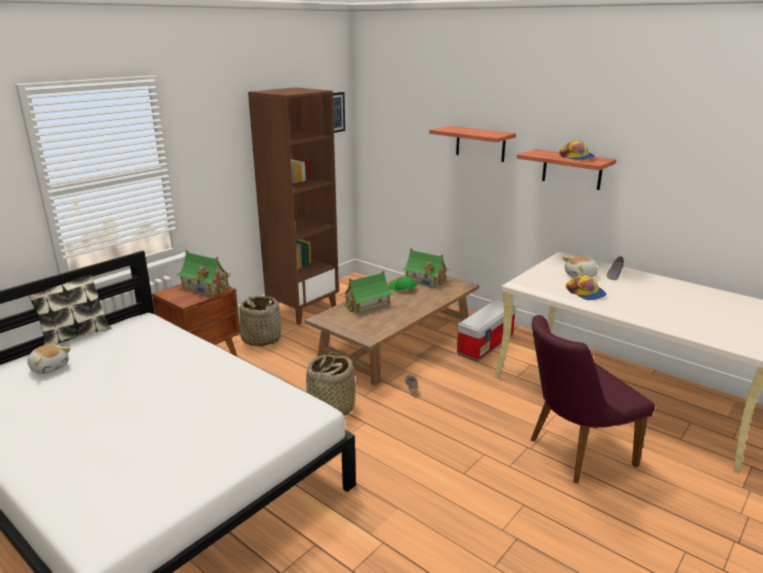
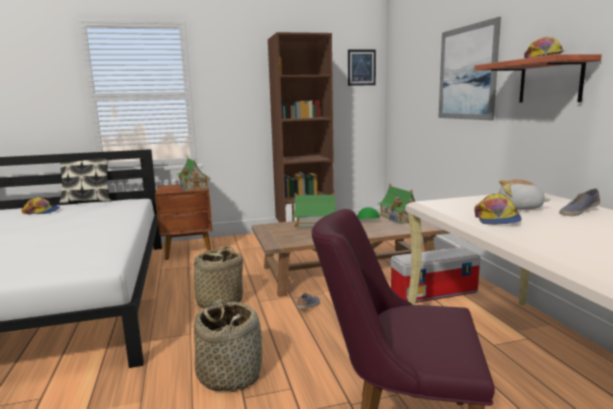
camera: 35 degrees right, 10 degrees down
plush toy [27,344,71,374] -> cap [22,197,60,215]
basket [239,296,281,346] -> basket moved to [194,300,262,392]
shelf [429,126,516,162] -> picture [438,17,501,120]

